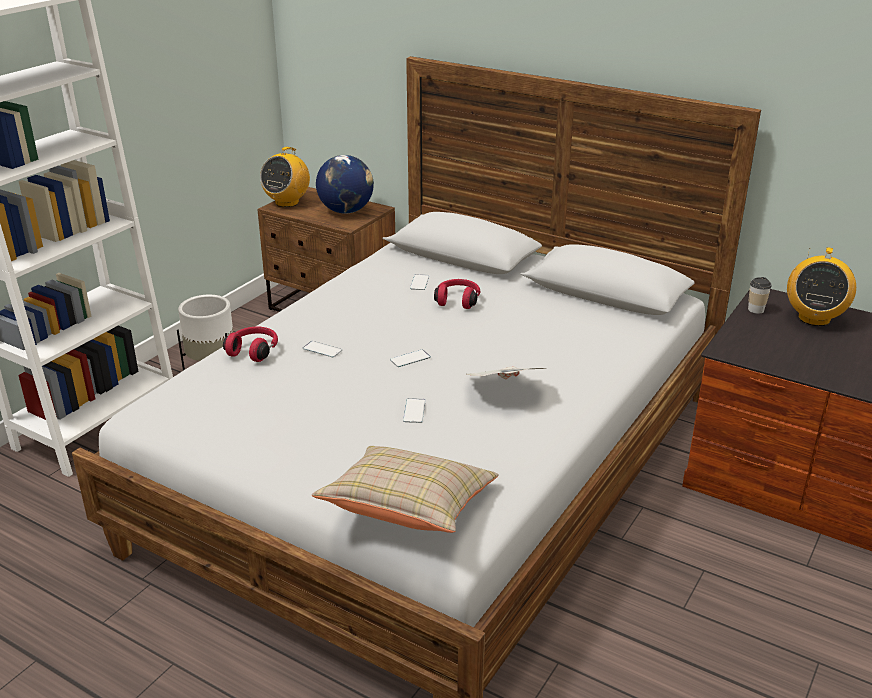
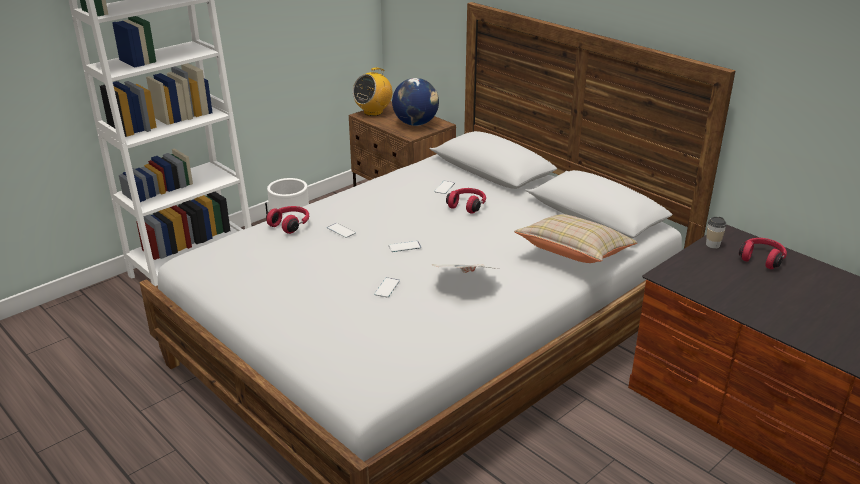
camera: 15 degrees right, 0 degrees up
beige pillow [312,446,499,533] -> beige pillow moved to [514,214,638,263]
radio [787,247,856,326] -> red headphones [739,238,787,269]

